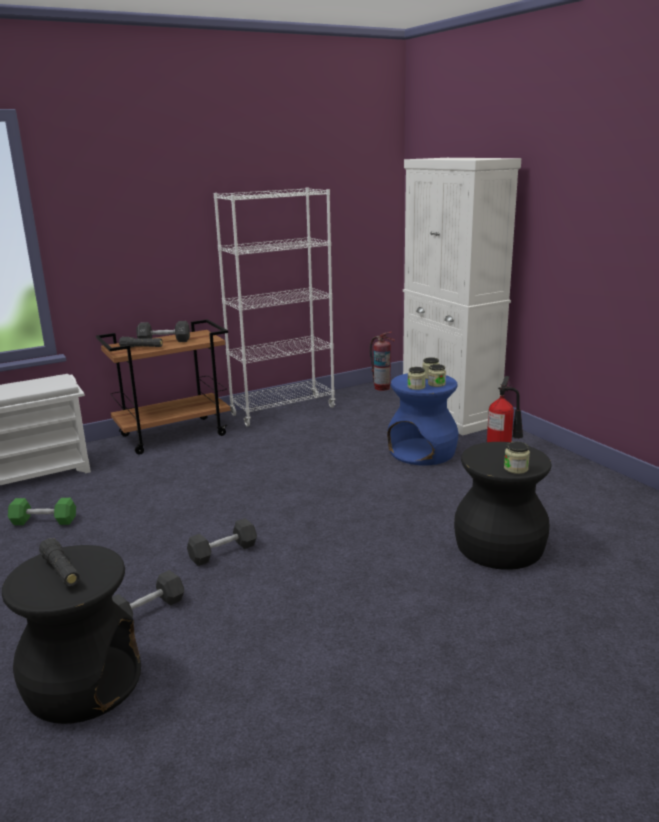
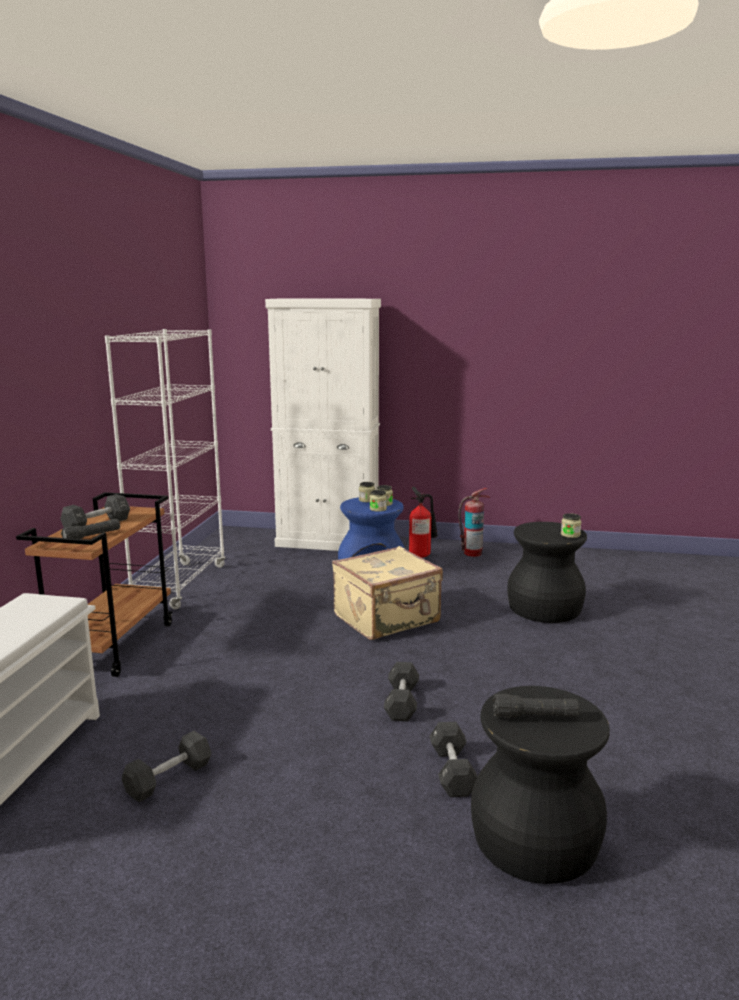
camera: 50 degrees left, 5 degrees down
green dumbbell [8,498,76,525] -> black dumbbell [122,731,211,802]
fire extinguisher [369,332,395,391] -> fire extinguisher moved to [458,488,490,557]
none -> beige suitcase [332,546,443,640]

